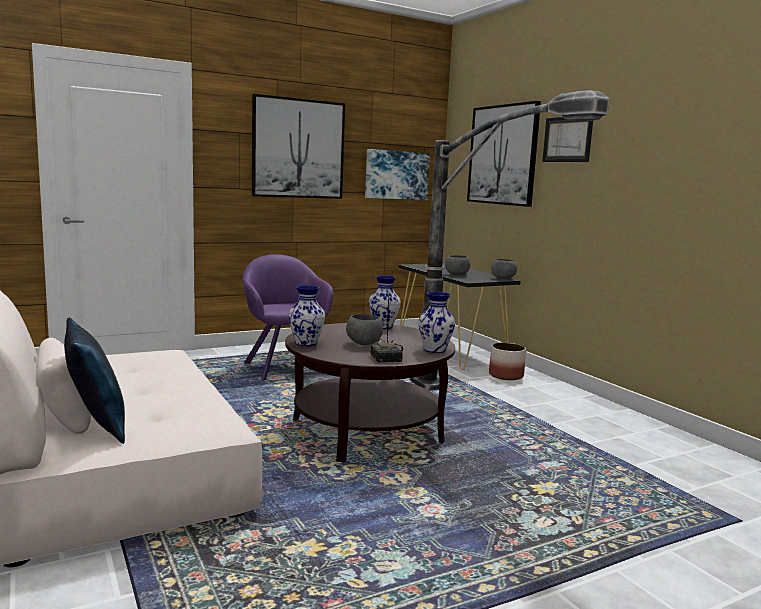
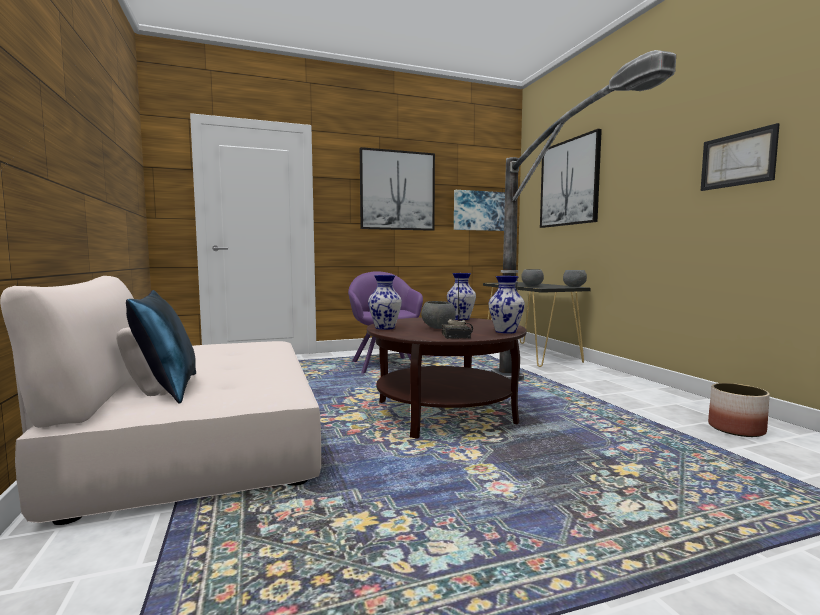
camera: 10 degrees right, 5 degrees down
planter [489,343,526,380] -> planter moved to [708,383,770,437]
picture [542,117,593,162] -> picture moved to [701,123,780,191]

